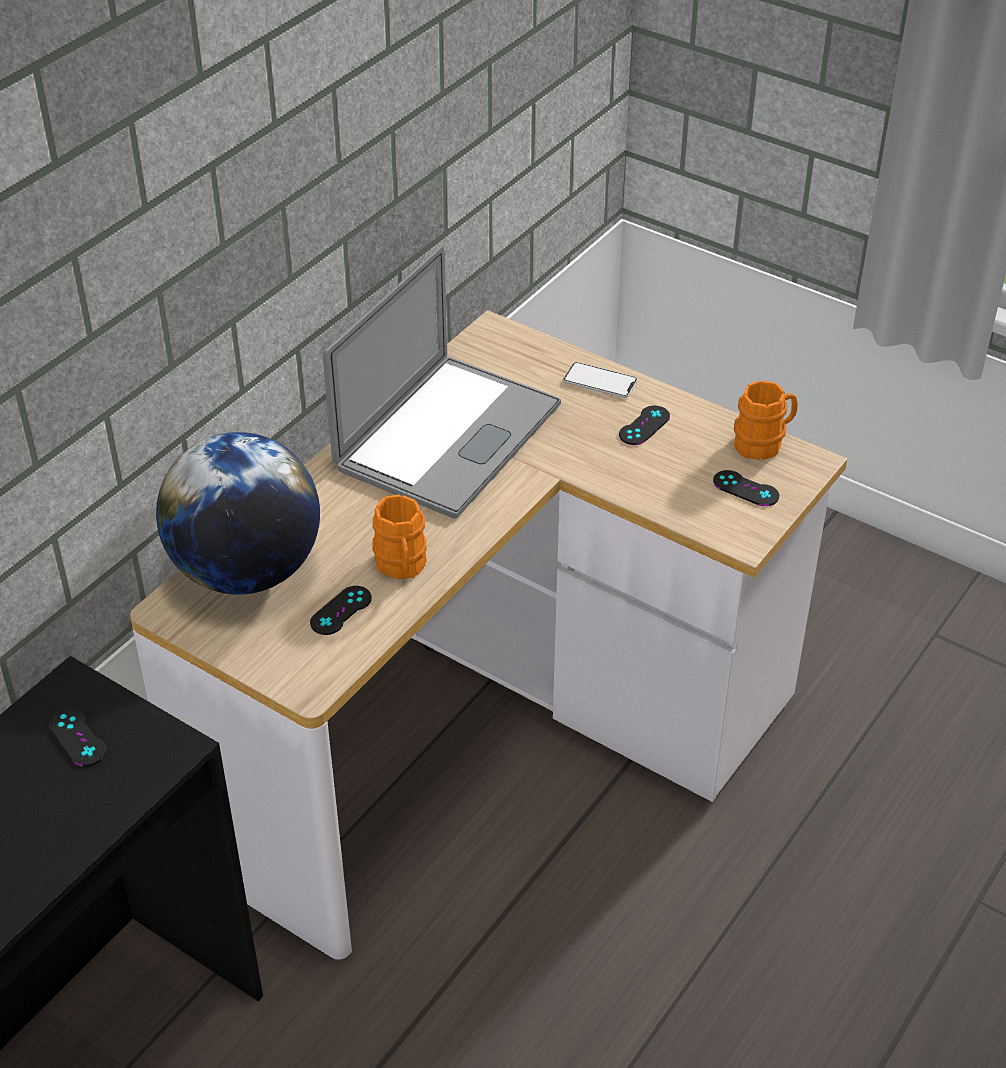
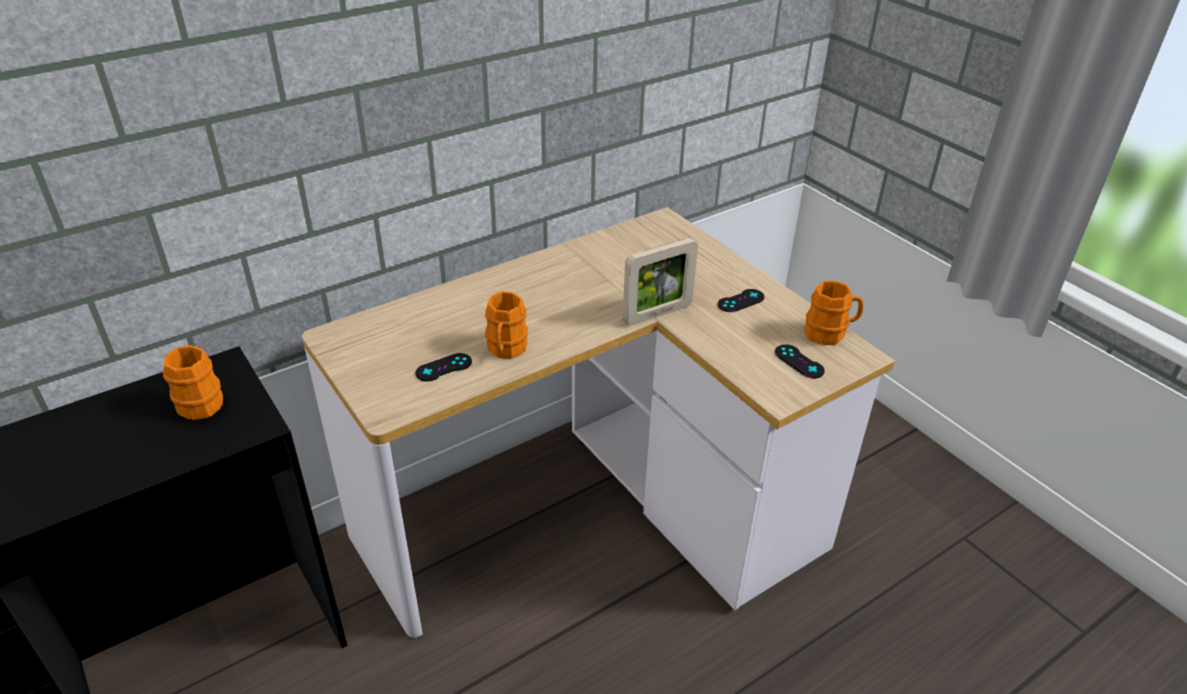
camera: 20 degrees right, 5 degrees down
black game controller [49,709,106,766] -> orange mug [163,345,223,420]
globe [156,432,320,595] -> none
laptop [323,246,561,518] -> none
phone [563,362,638,398] -> none
none -> picture frame [623,238,698,325]

